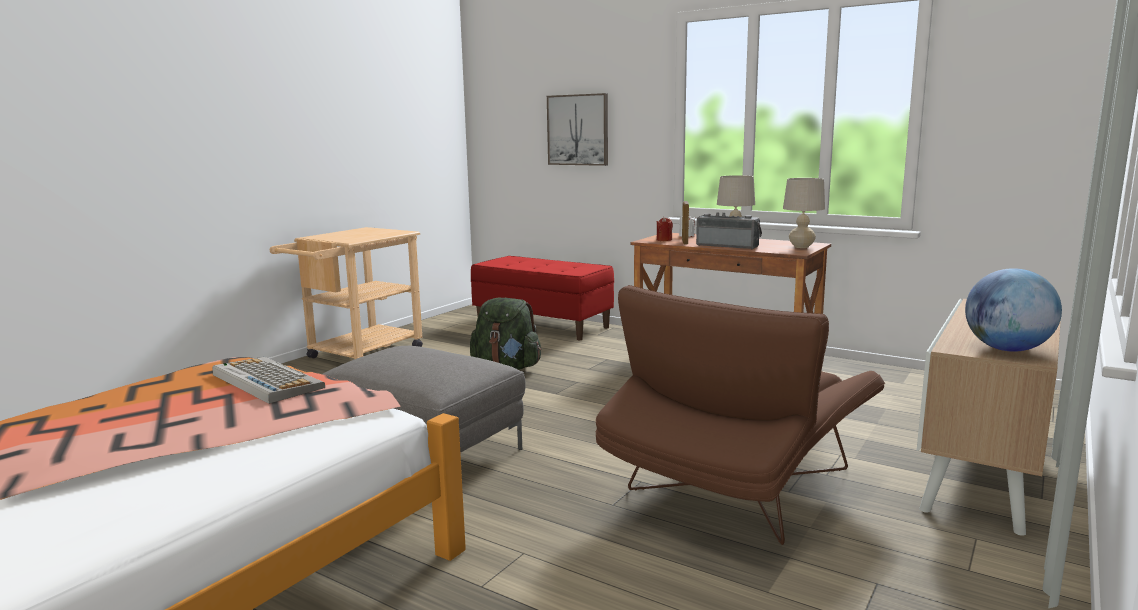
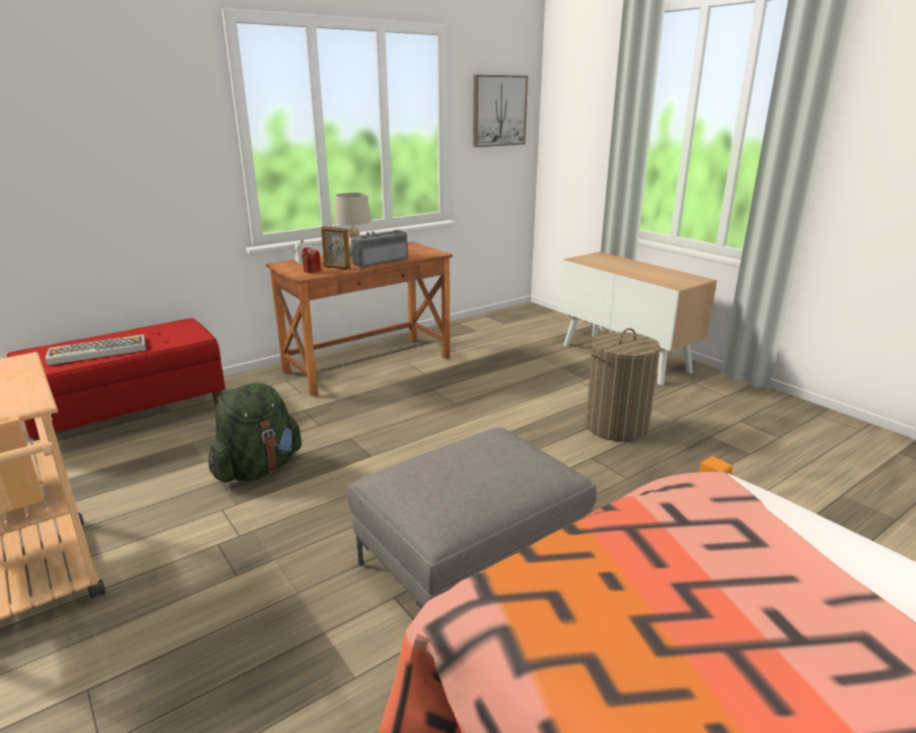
camera: 70 degrees left, 10 degrees up
keyboard [212,357,325,404] -> keyboard moved to [45,334,146,365]
picture [547,93,608,166] -> picture moved to [473,75,528,147]
brown armchair [596,285,885,545] -> laundry basket [586,328,660,442]
beige table lamp [783,178,825,248] -> none
globe [965,268,1062,352] -> none

